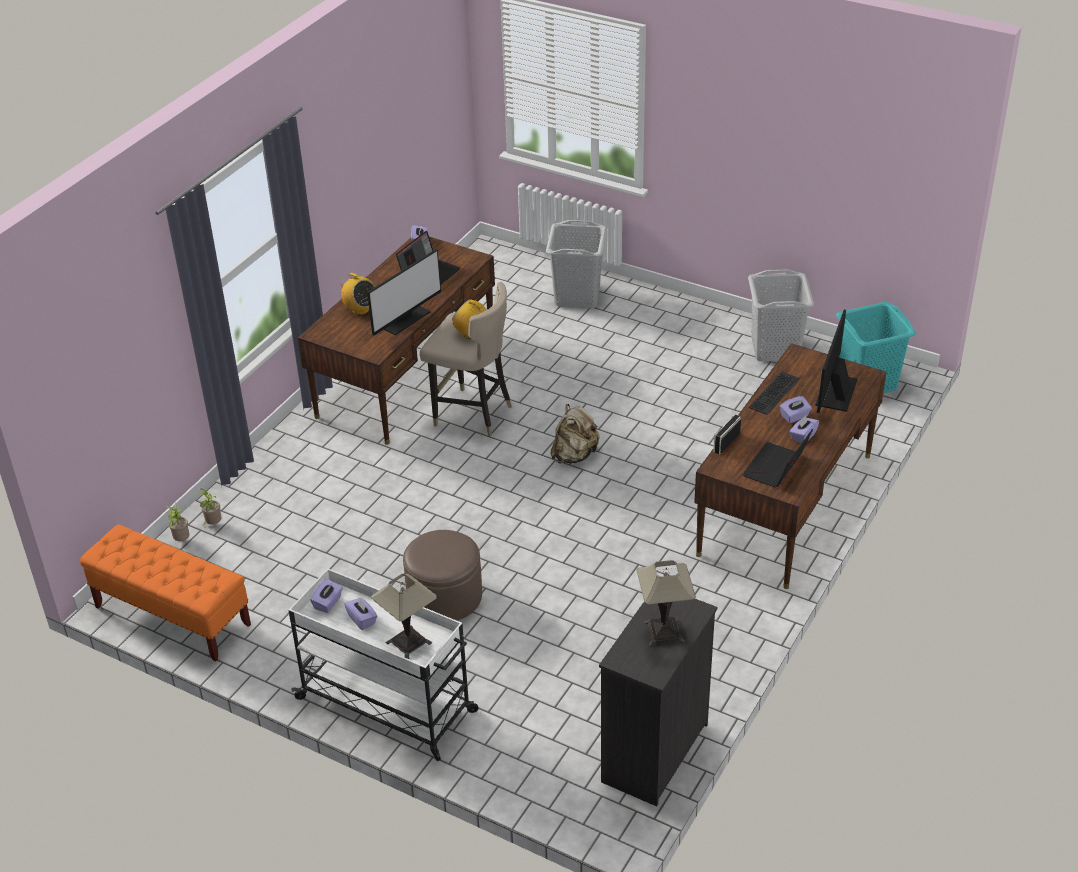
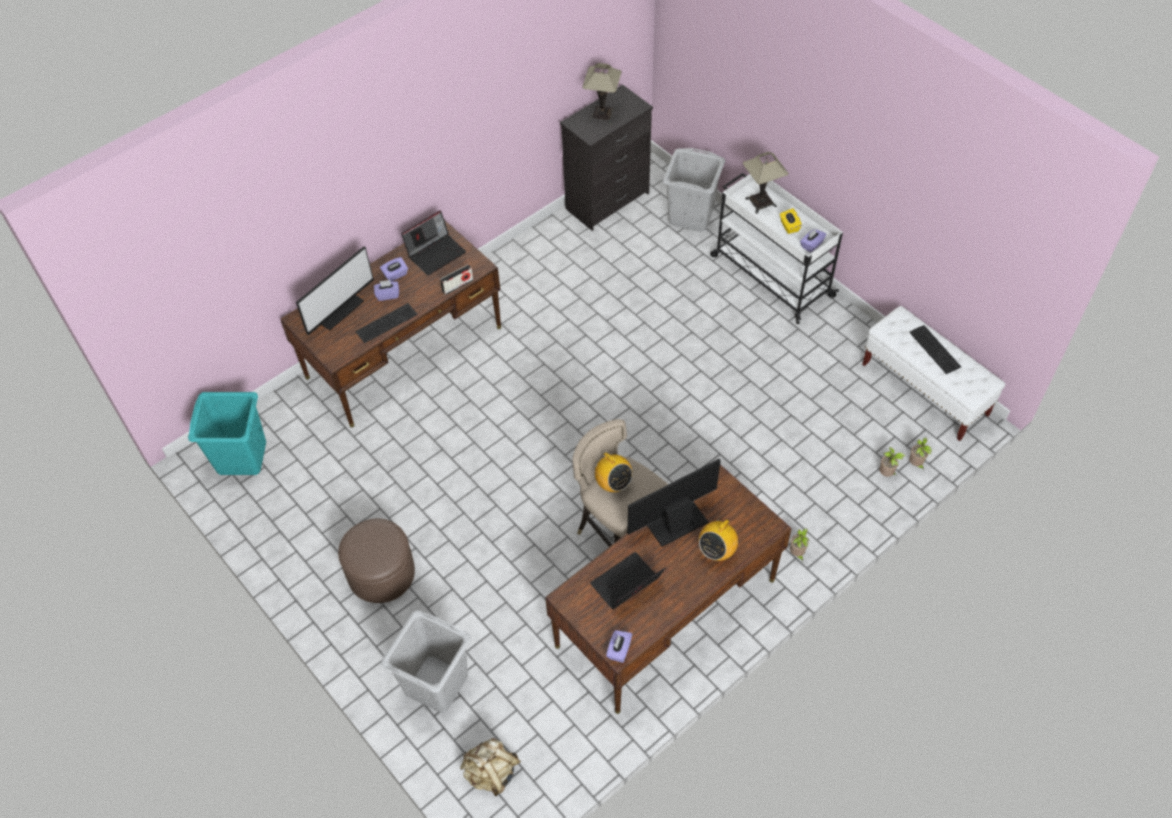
camera: 160 degrees left, 15 degrees up
orange bench [80,524,251,662] -> white bench [862,306,1005,441]
radio [340,273,375,315] -> radio turned 120 degrees counterclockwise [699,514,738,561]
purple tissue box [344,598,377,630] -> yellow tissue box [780,208,802,234]
brown ottoman [403,530,482,621] -> brown ottoman moved to [338,519,415,603]
beige backpack [551,404,599,464] -> beige backpack moved to [460,738,521,796]
grey laundry basket [748,270,814,361] -> grey laundry basket moved to [663,148,725,232]
none -> potted plant [790,529,809,562]
none -> keyboard [909,325,961,374]

